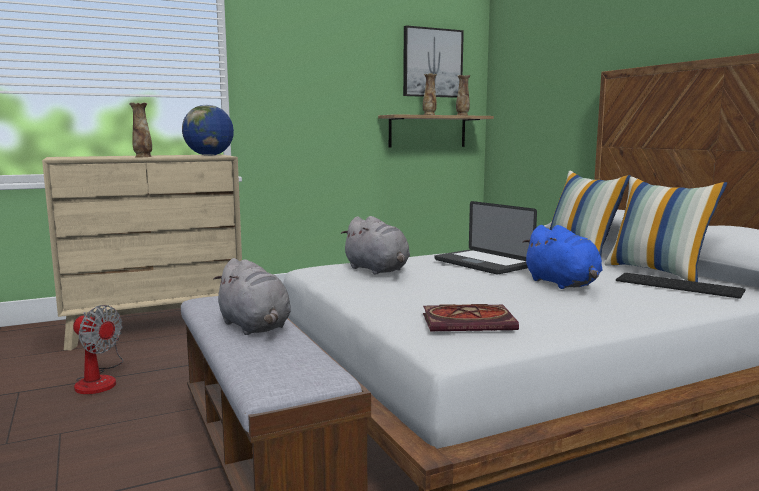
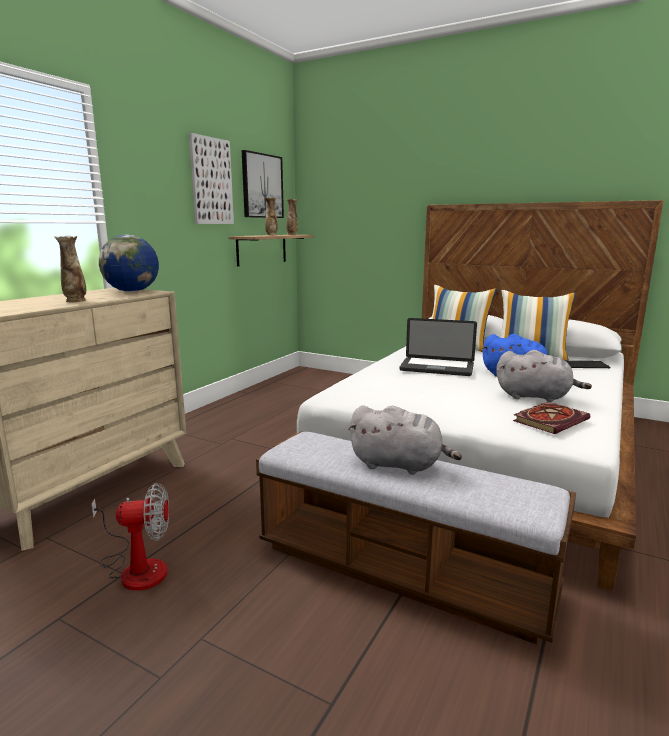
camera: 35 degrees left, 5 degrees up
grey plush toy [341,216,410,275] -> grey plush toy moved to [496,350,592,402]
none -> picture [189,133,234,224]

